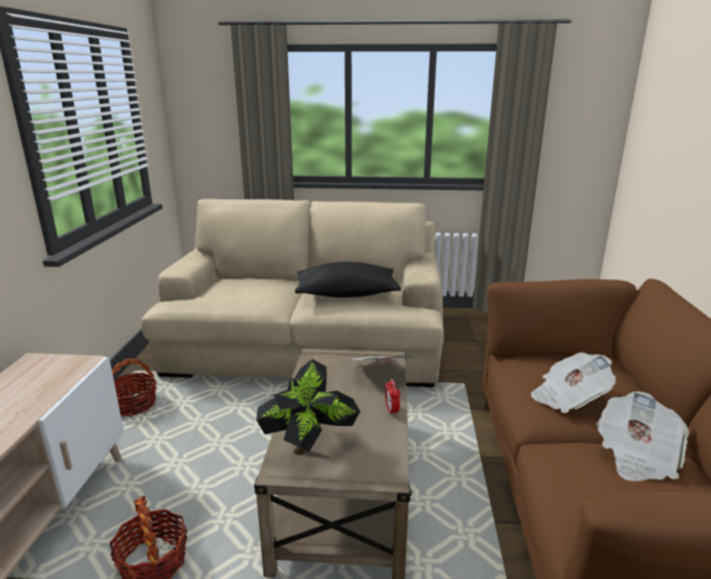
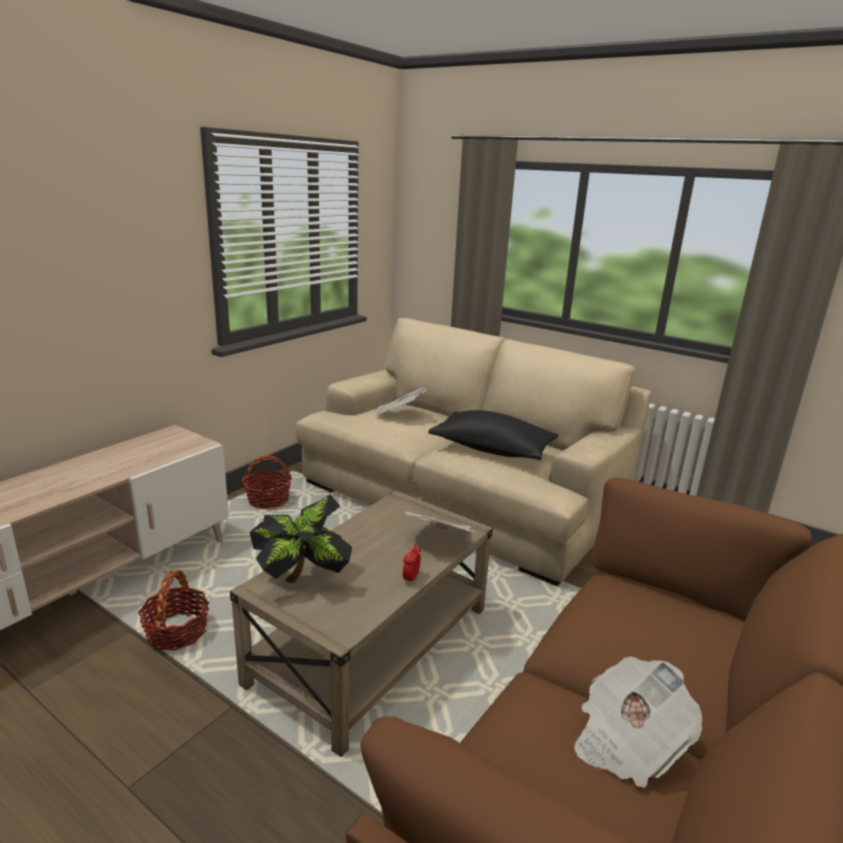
camera: 30 degrees right, 0 degrees up
newspaper [531,352,616,413] -> newspaper moved to [377,388,426,415]

